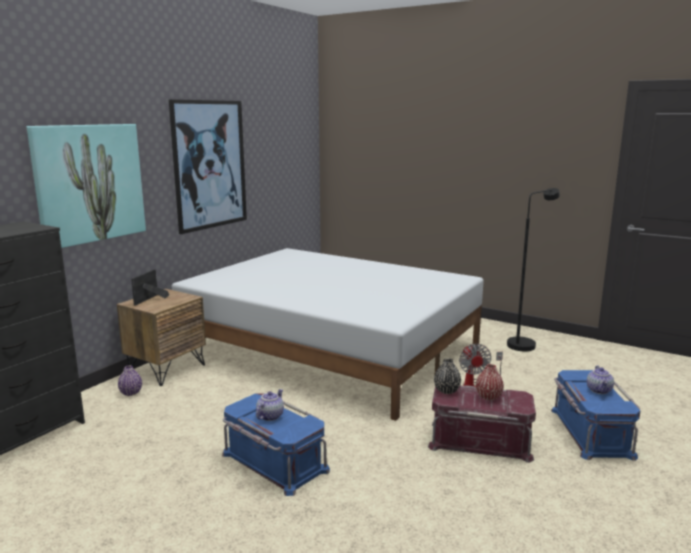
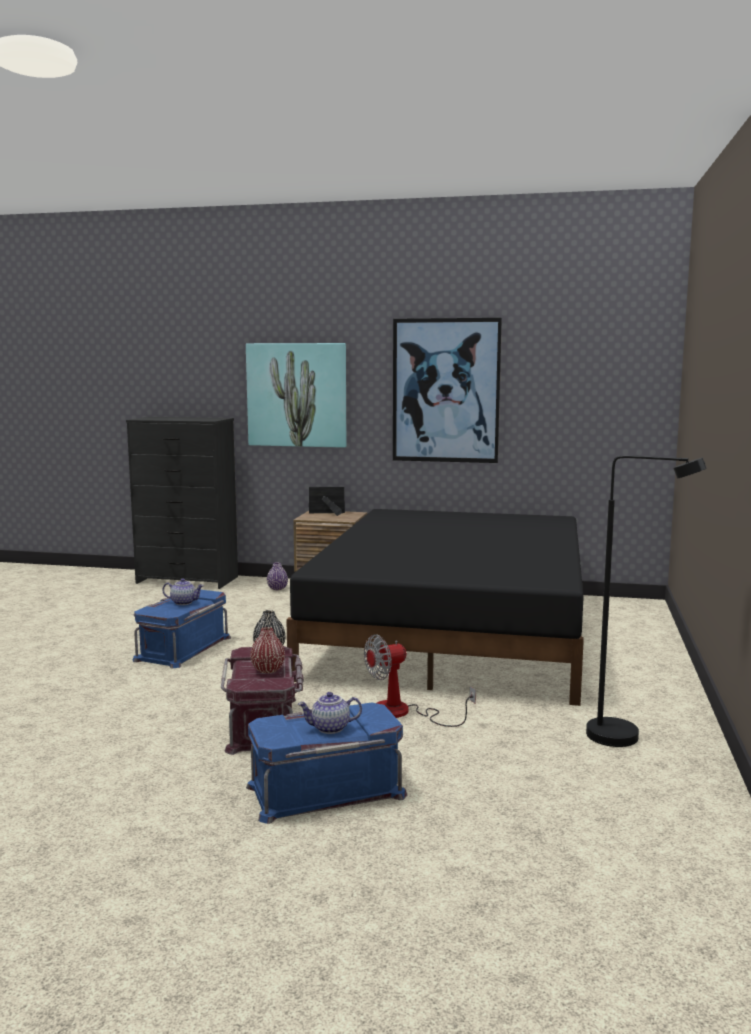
camera: 70 degrees right, 5 degrees down
white bed [172,248,484,421] -> black bed [286,509,584,706]

